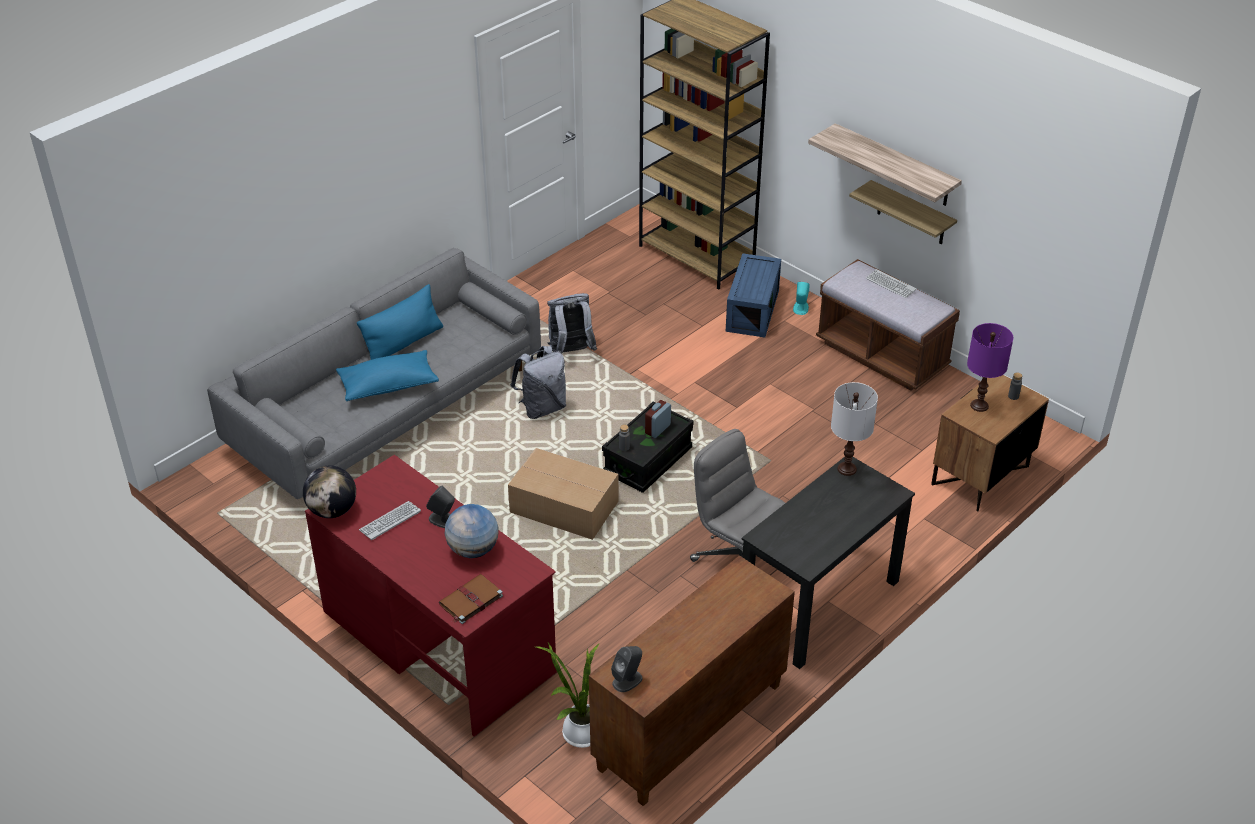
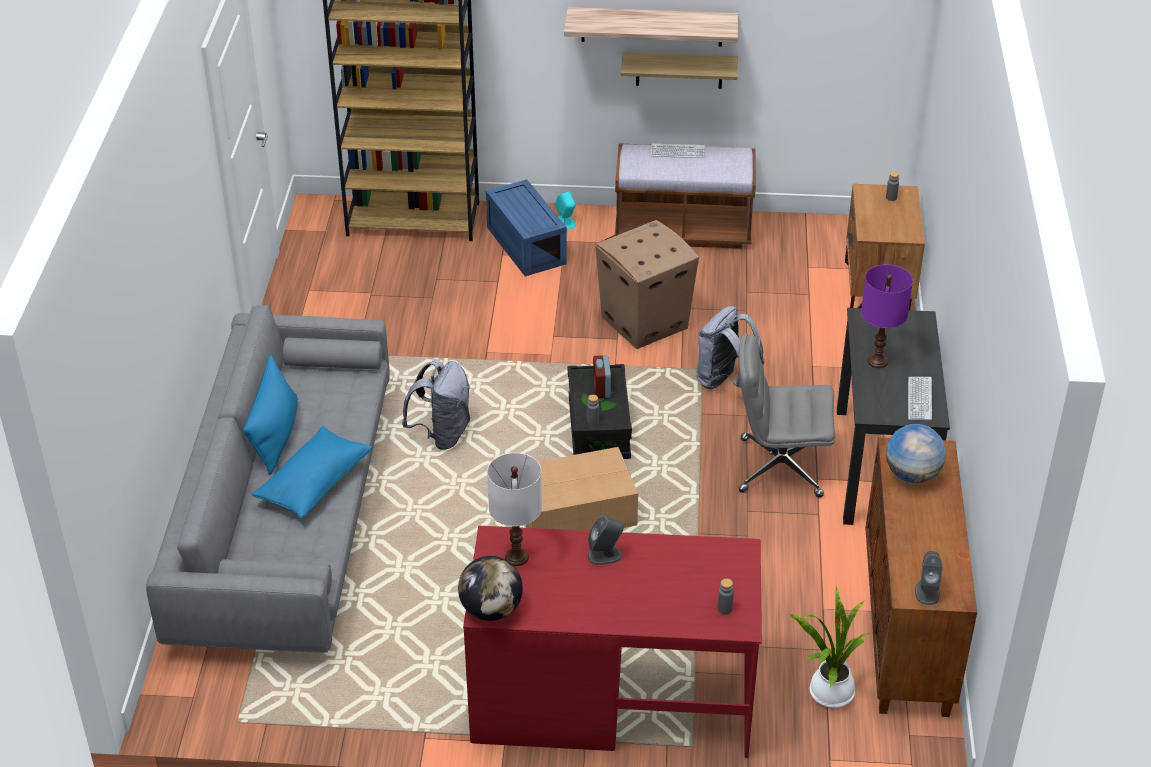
camera: 40 degrees left, 0 degrees up
keyboard [359,501,421,540] -> keyboard moved to [908,377,932,421]
brown book [439,574,503,624] -> grey bottle [718,578,734,614]
globe [445,504,499,558] -> globe moved to [886,424,946,483]
grey backpack [547,293,597,354] -> grey backpack moved to [696,306,765,389]
white table lamp [831,382,878,476] -> white table lamp moved to [487,453,542,566]
purple table lamp [967,323,1013,412] -> purple table lamp moved to [861,264,913,368]
none -> cardboard box [595,220,699,349]

